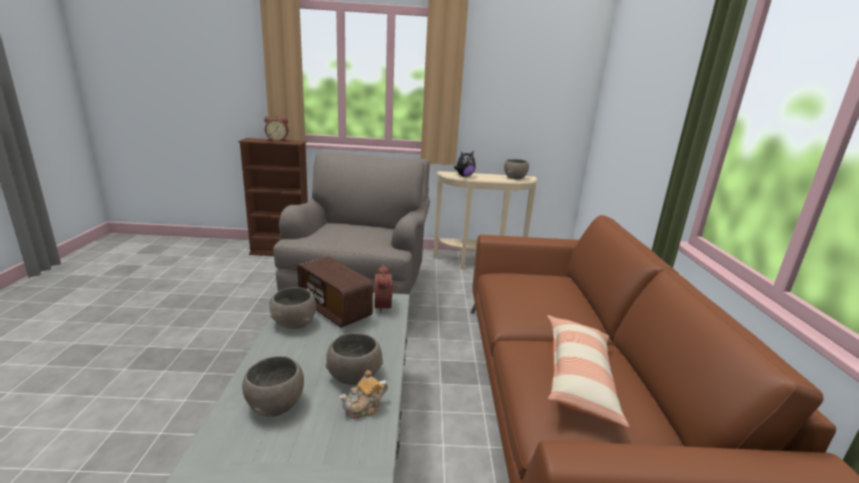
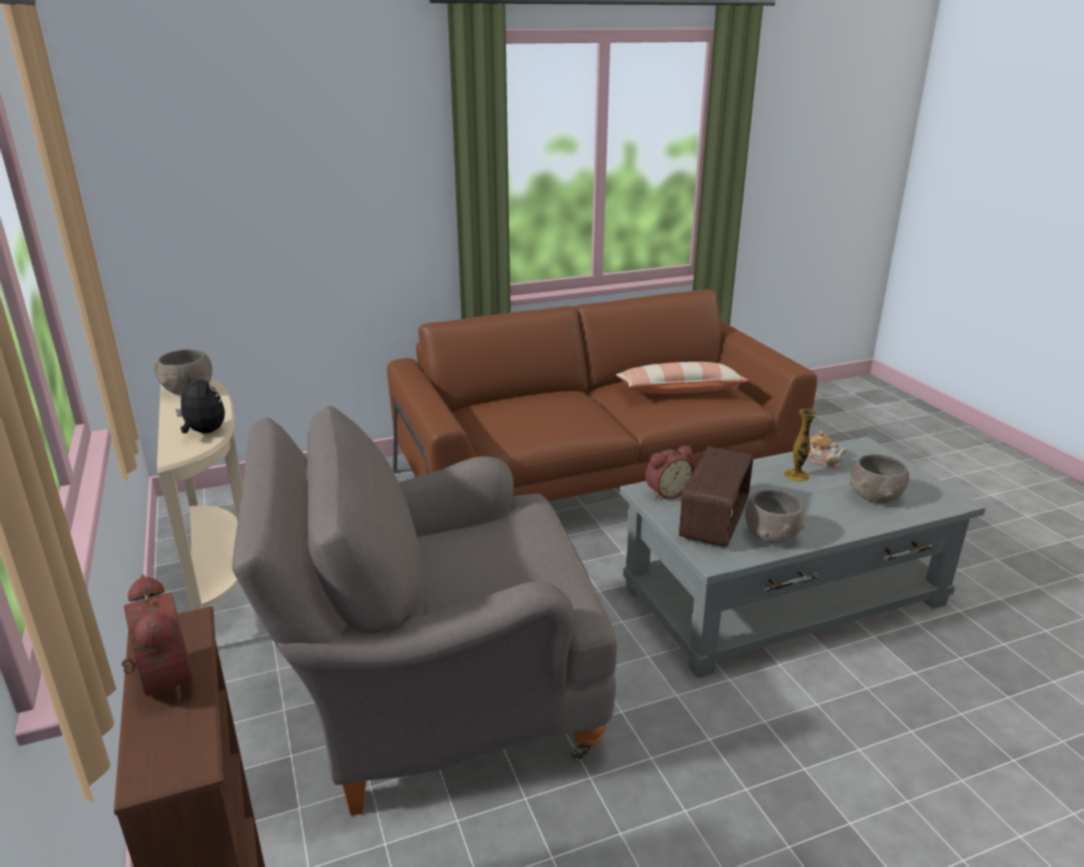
camera: 110 degrees left, 5 degrees up
grey bowl [325,333,383,385] -> vase [784,409,818,482]

